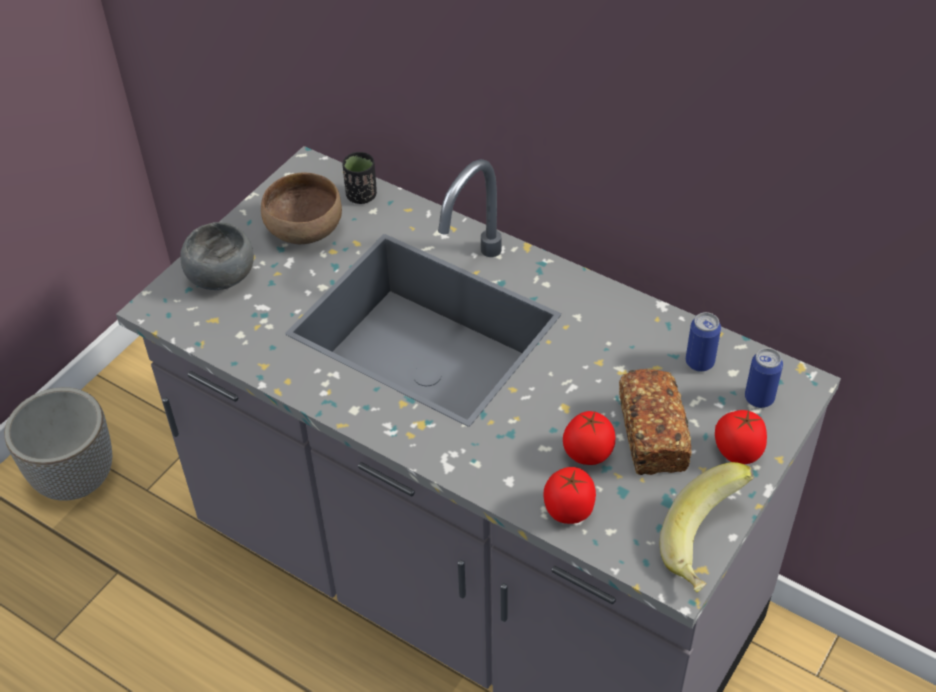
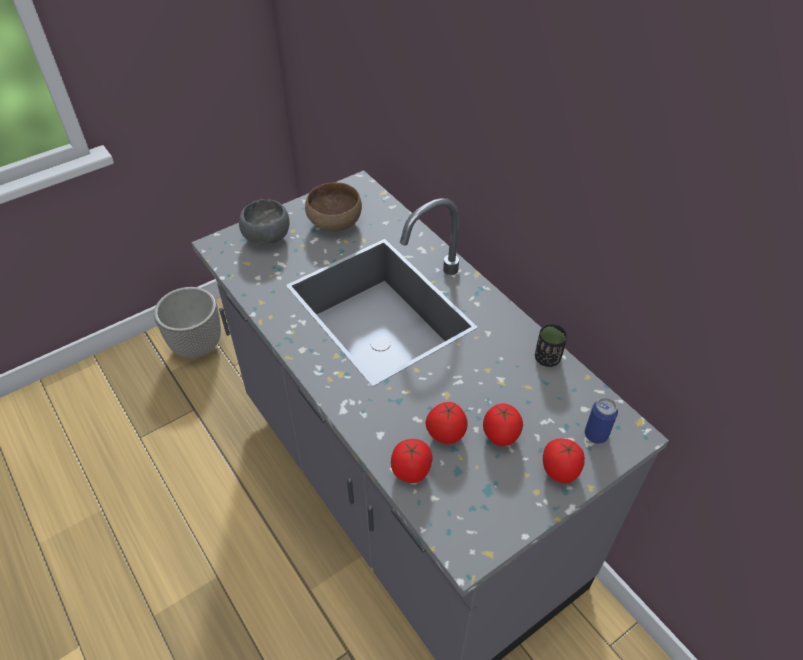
camera: 20 degrees right, 0 degrees up
black cup [342,152,377,204] -> black cup moved to [535,324,567,367]
bread [619,369,692,475] -> tomato [483,404,523,446]
banana [660,462,754,593] -> none
can [686,312,721,372] -> none

